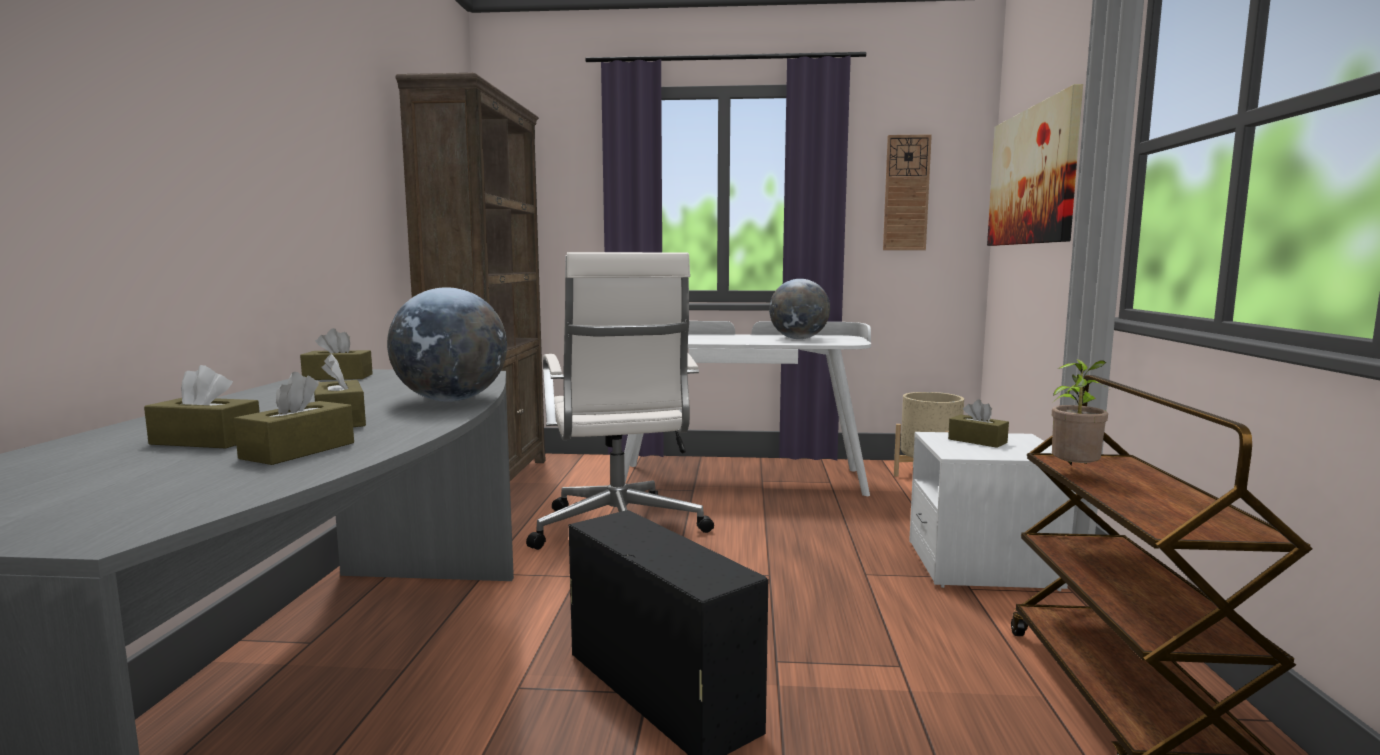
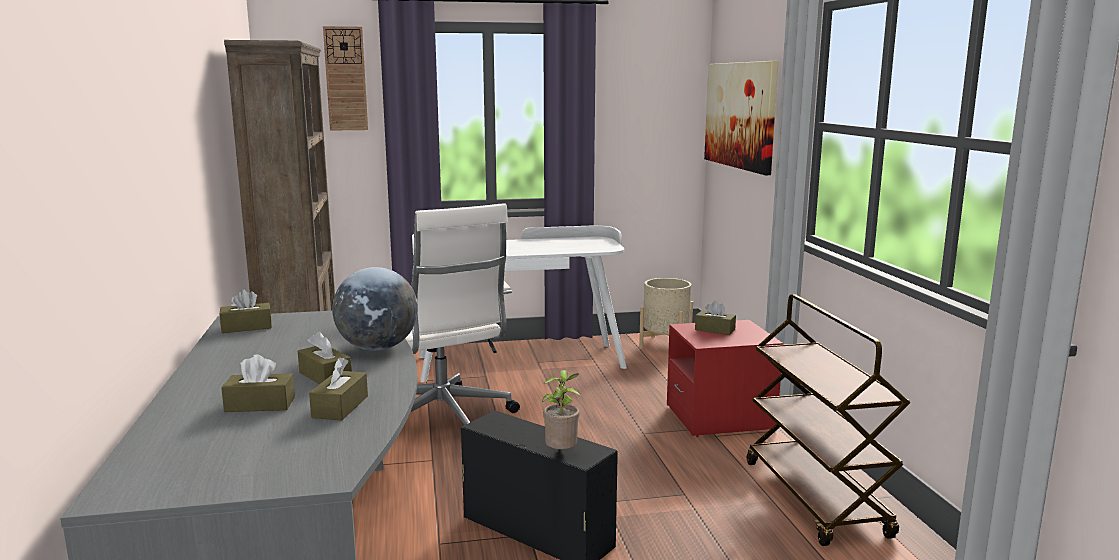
camera: 15 degrees left, 5 degrees up
globe [769,279,830,339] -> none
wall clock [883,134,932,250] -> wall clock moved to [323,26,368,131]
white nightstand [909,432,1076,591] -> red nightstand [667,320,783,437]
potted plant [1052,359,1109,466] -> potted plant moved to [542,370,581,449]

